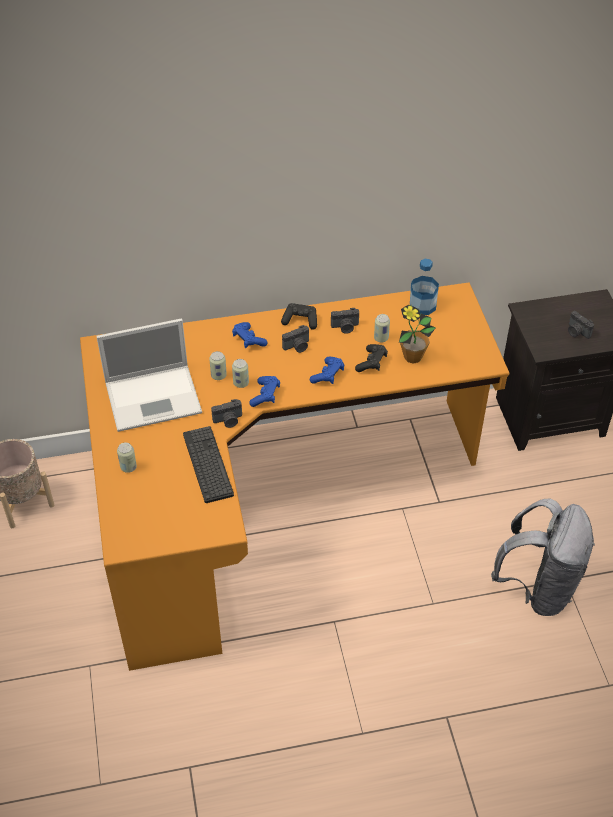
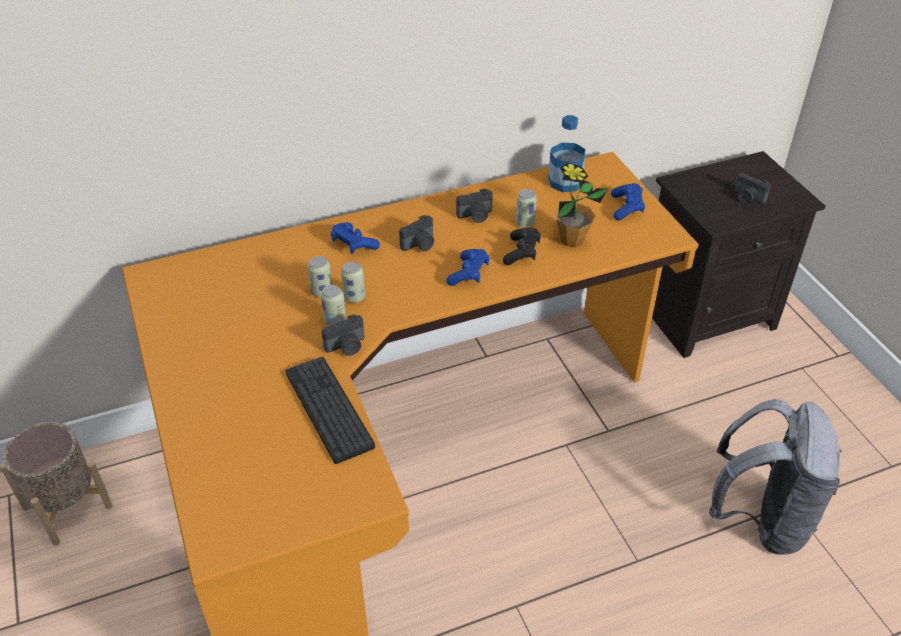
camera: 10 degrees left, 5 degrees down
laptop [96,318,202,432] -> none
can [117,442,137,473] -> can moved to [321,285,346,326]
blue game controller [250,376,280,407] -> blue game controller moved to [611,183,645,220]
black game controller [281,303,317,330] -> none

